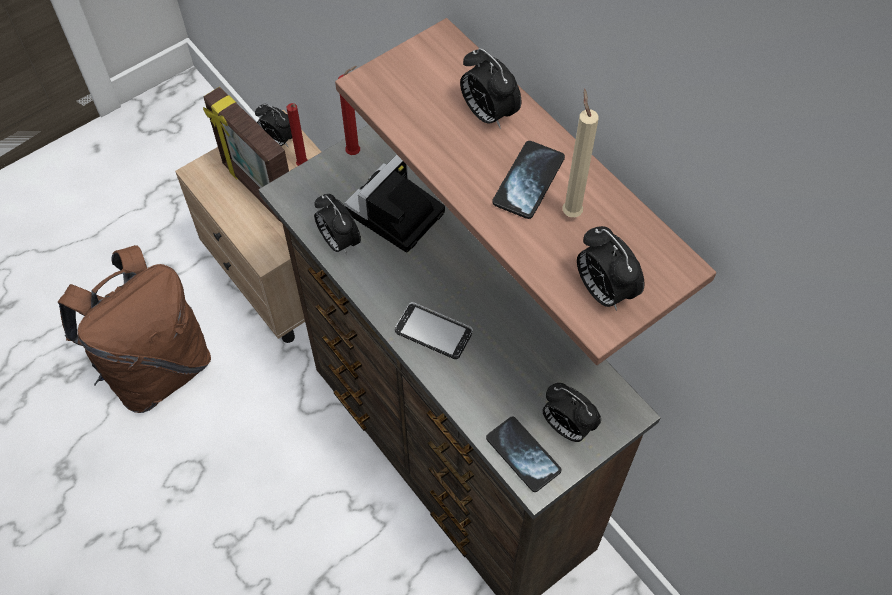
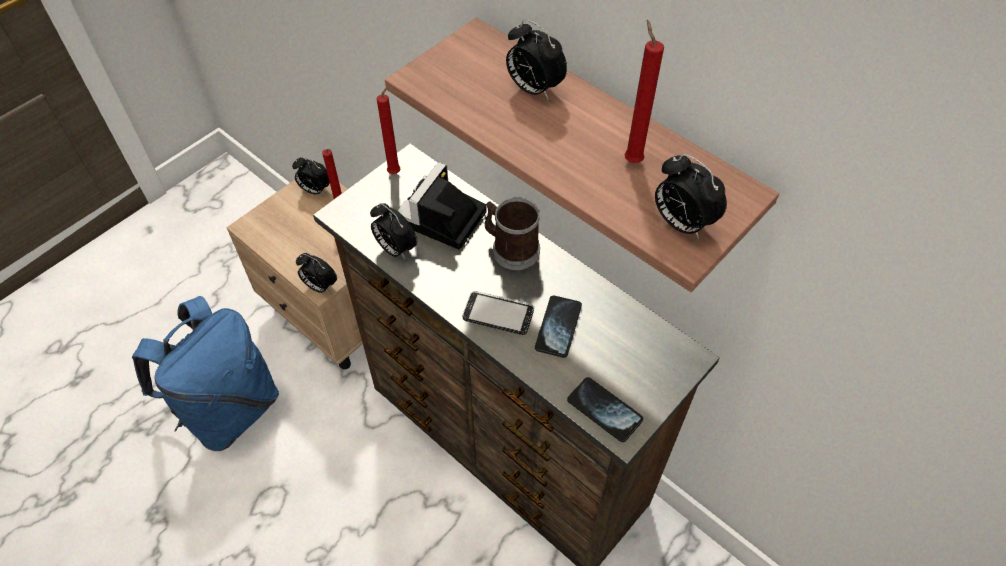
camera: 10 degrees left, 5 degrees down
brown backpack [58,245,211,413] -> blue backpack [132,296,279,451]
picture frame [203,87,289,223] -> none
phone [492,141,565,219] -> phone moved to [535,295,582,358]
alarm clock [543,383,601,442] -> alarm clock moved to [296,253,337,293]
beige candle [563,89,599,217] -> red candle [624,20,664,163]
none -> mug [485,197,540,270]

